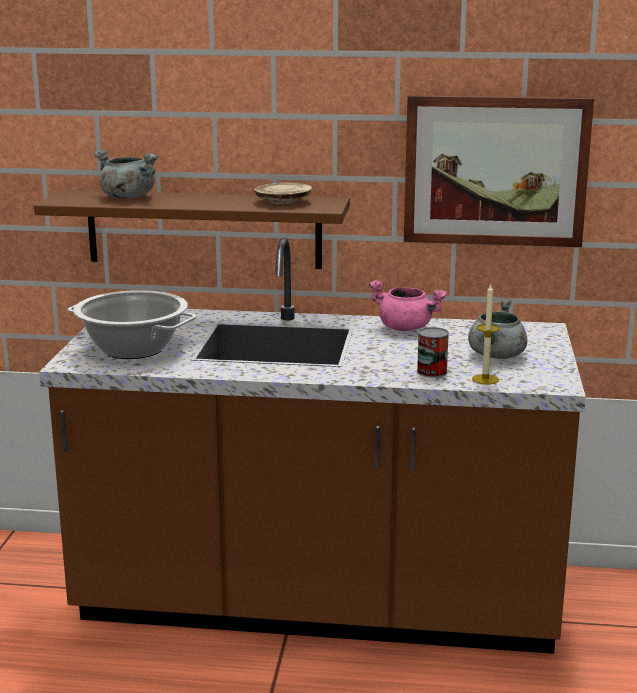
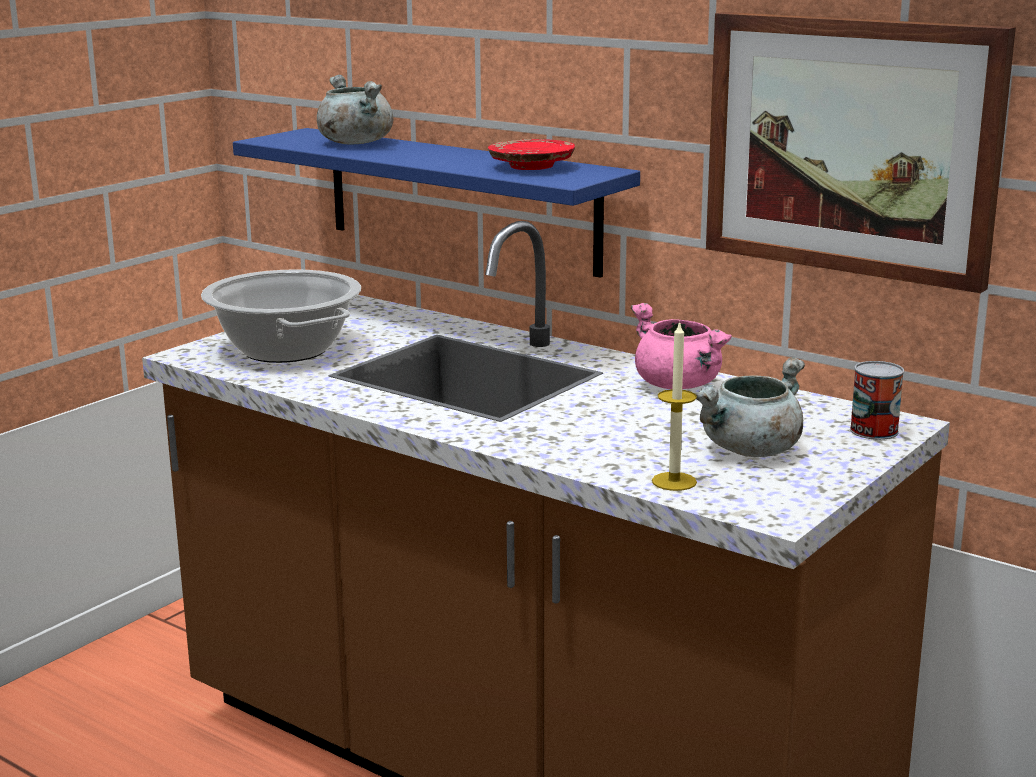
camera: 30 degrees right, 0 degrees up
brown shelf [34,190,350,269] -> blue shelf [233,128,640,278]
beige plate [254,183,312,204] -> red plate [488,139,575,170]
can [417,327,449,378] -> can moved to [850,361,904,440]

